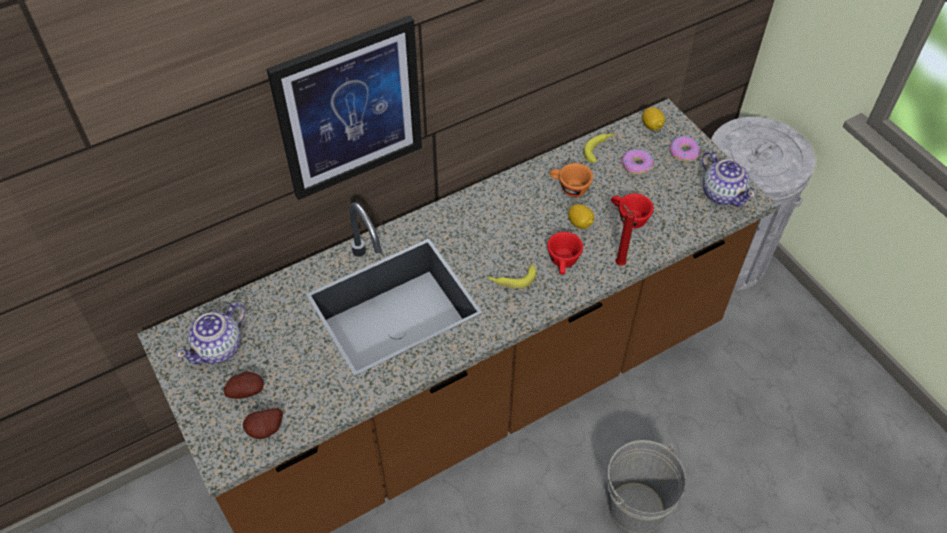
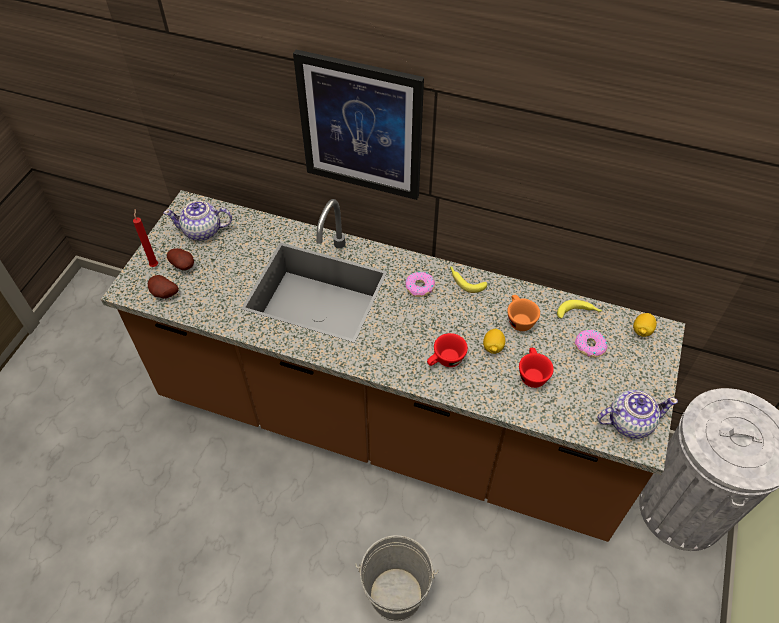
camera: 50 degrees right, 0 degrees up
banana [487,265,536,289] -> banana moved to [450,266,487,293]
red candle [616,204,635,266] -> red candle moved to [133,209,158,267]
donut [670,136,700,162] -> donut moved to [405,271,435,297]
teapot [702,151,755,207] -> teapot turned 120 degrees counterclockwise [597,390,678,439]

